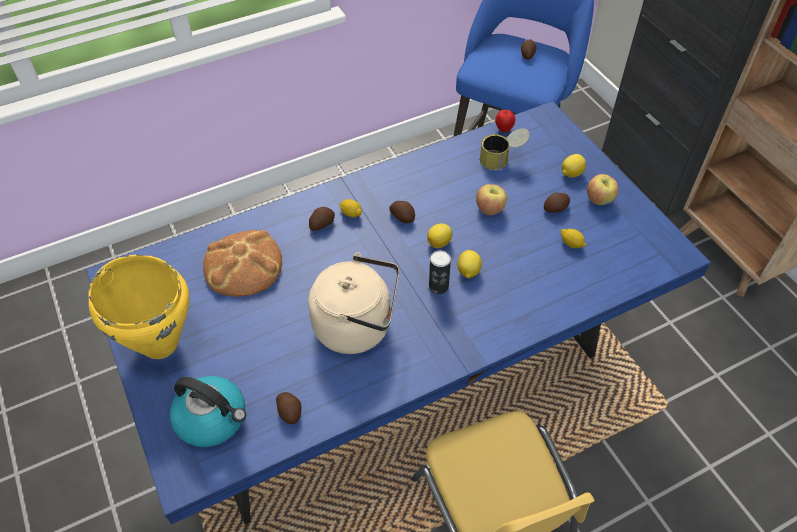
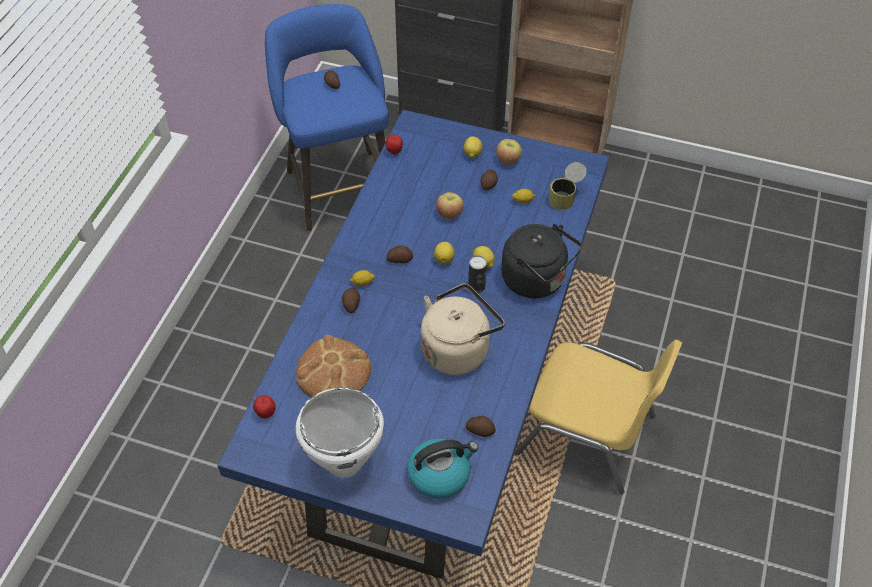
camera: 45 degrees left, 0 degrees up
yellow cooking pot [88,255,189,359] -> white cooking pot [296,388,384,478]
can [480,128,530,170] -> can moved to [549,162,587,210]
none -> apple [253,395,276,418]
none -> black kettle [501,224,582,298]

